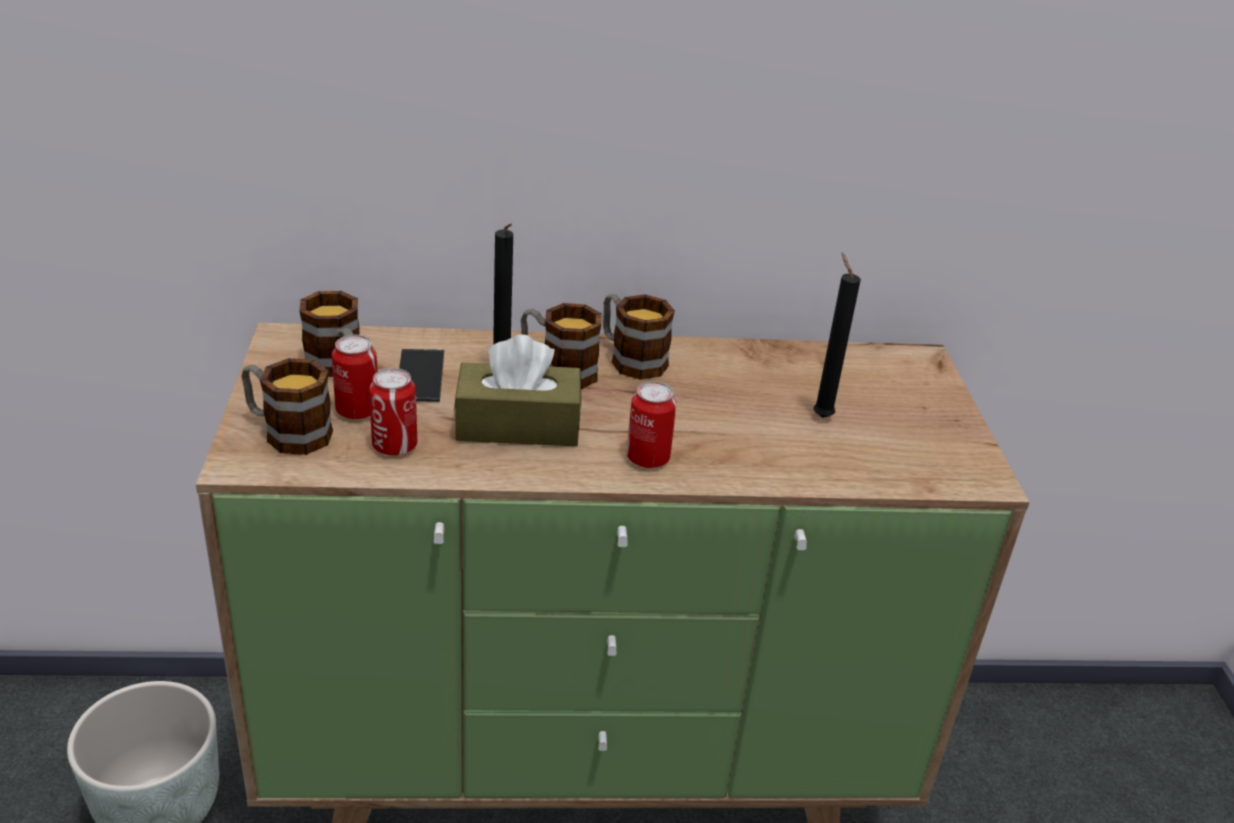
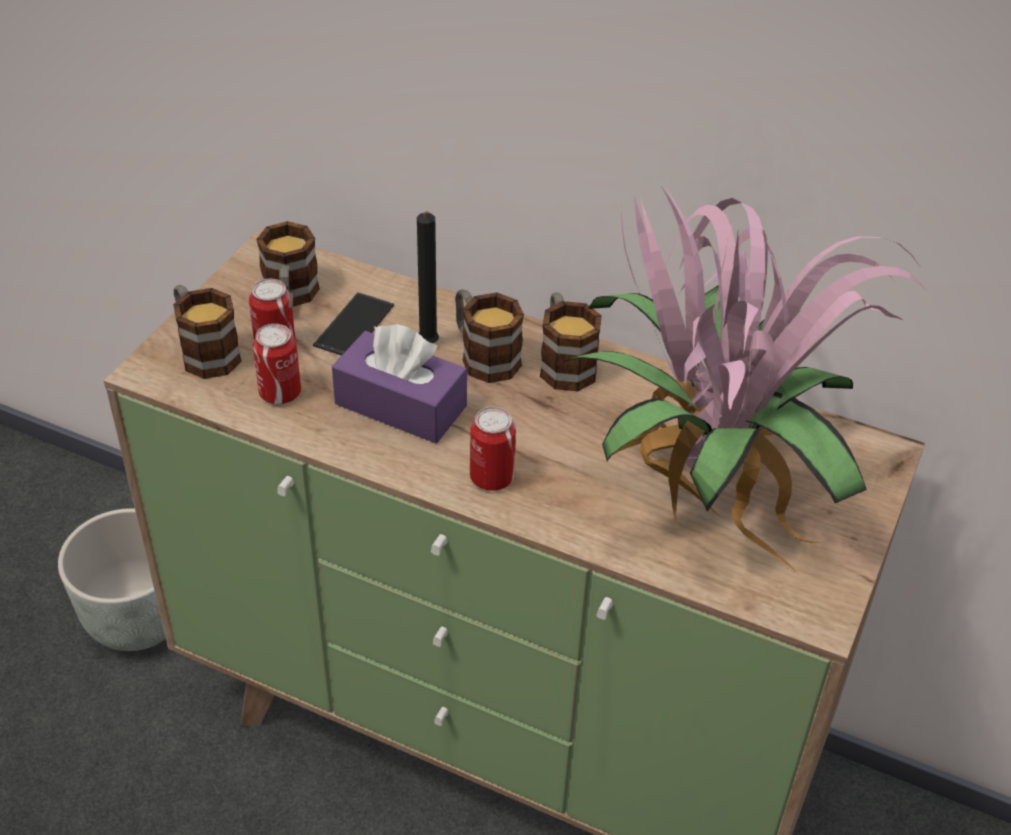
camera: 30 degrees right, 10 degrees up
brown tissue box [454,335,581,446] -> purple tissue box [332,324,467,443]
black candle [813,253,861,418] -> potted plant [561,186,928,575]

